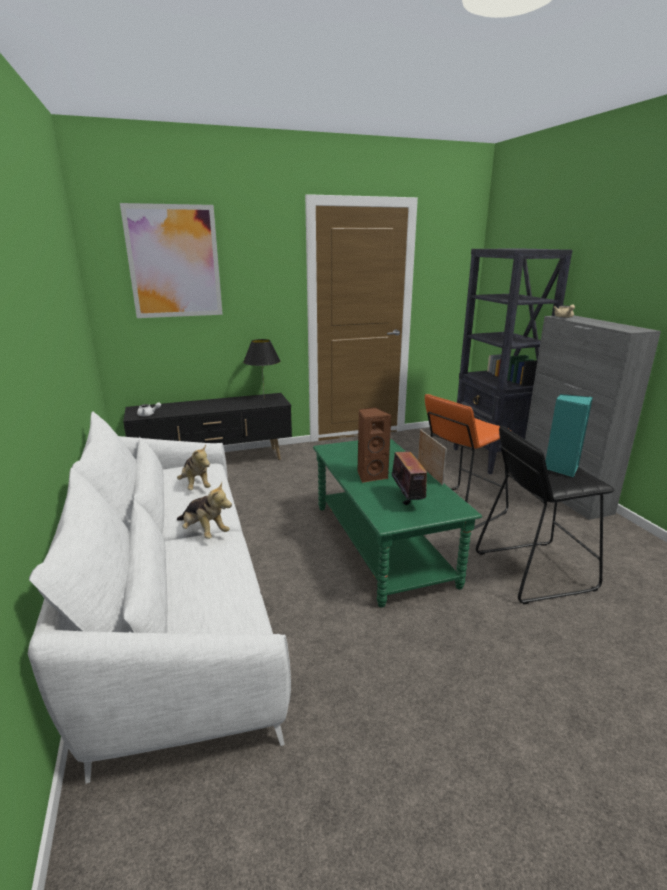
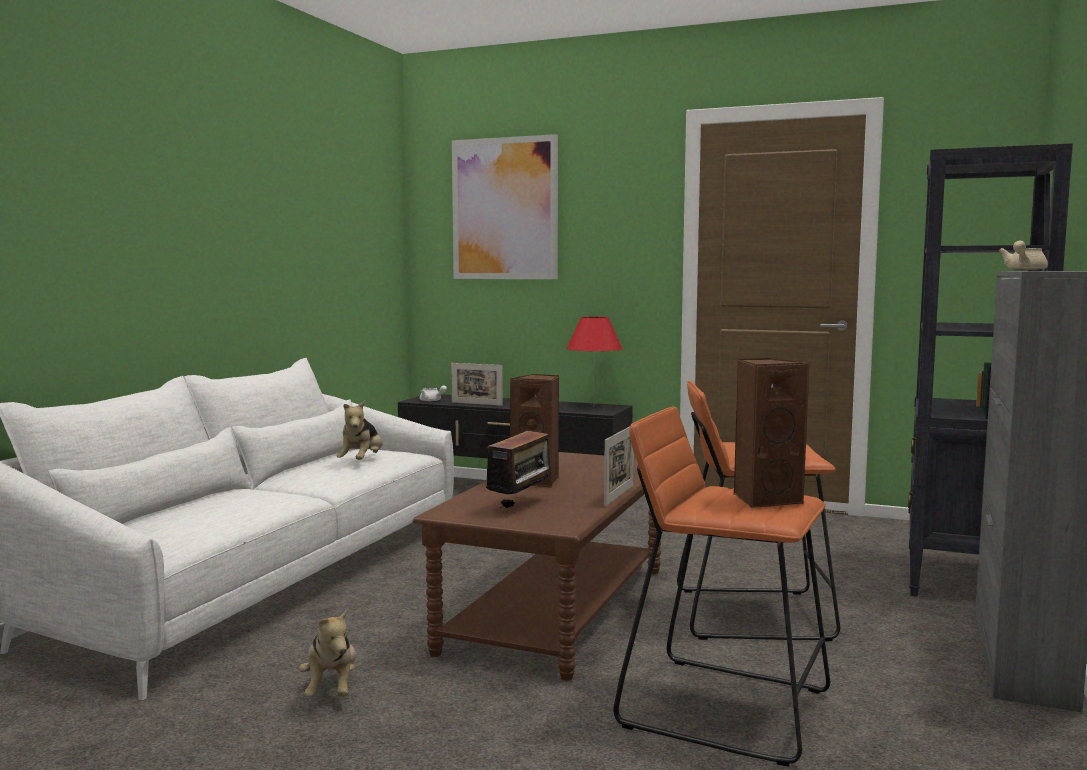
camera: 40 degrees right, 15 degrees down
plush toy [177,482,232,539] -> plush toy moved to [299,608,356,697]
black table lamp [243,339,281,393] -> red table lamp [566,317,623,390]
green coffee table [313,438,482,608] -> brown coffee table [412,452,661,681]
black stool [476,426,615,604] -> orange stool [614,406,830,766]
turquoise speaker [546,394,593,477] -> brown speaker [734,358,810,509]
none -> picture frame [451,363,503,406]

